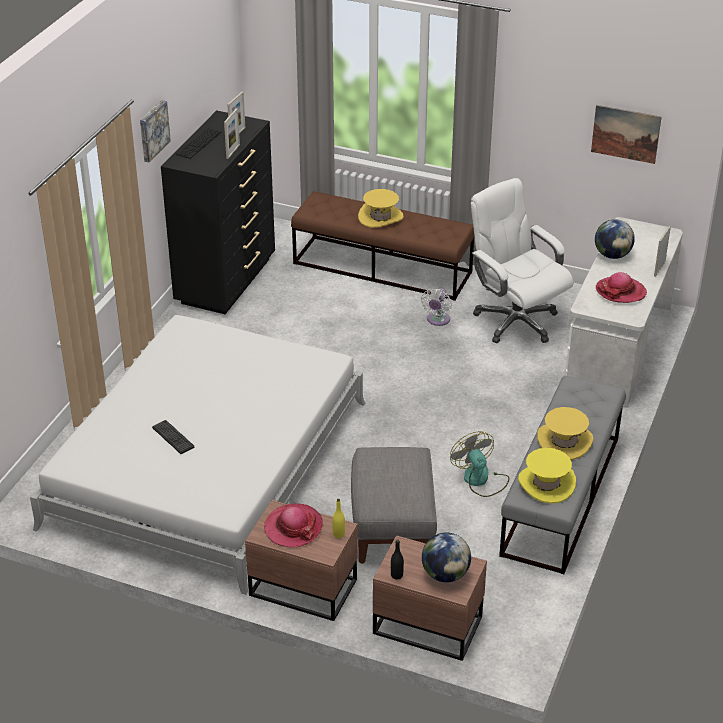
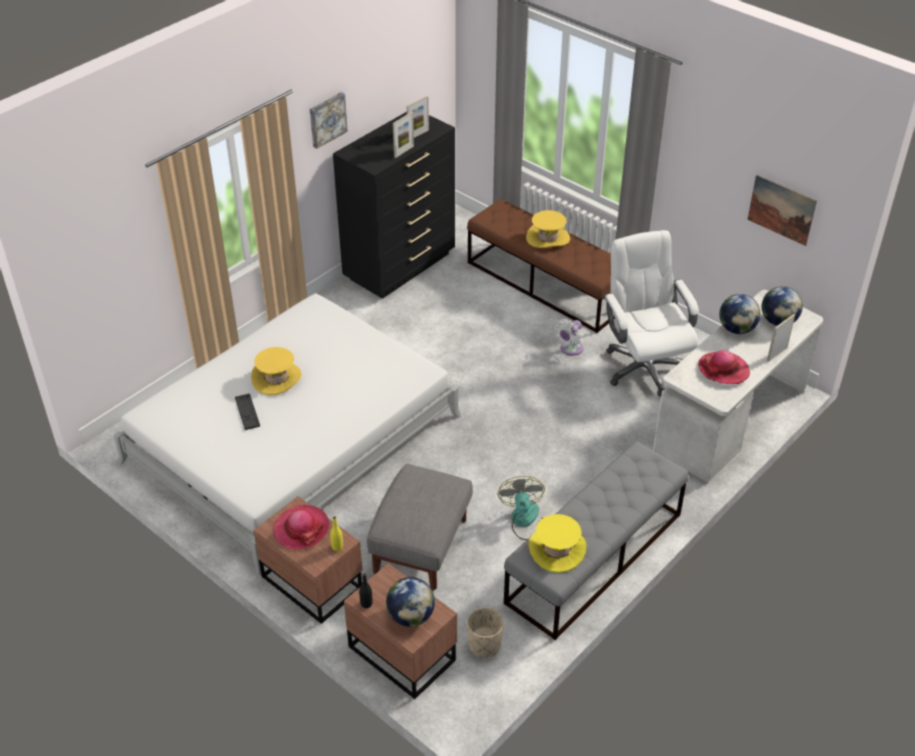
camera: 20 degrees right, 5 degrees up
yellow hat [537,407,593,460] -> yellow hat moved to [251,347,302,395]
none -> beige planter [467,607,504,657]
none -> globe [761,286,803,326]

